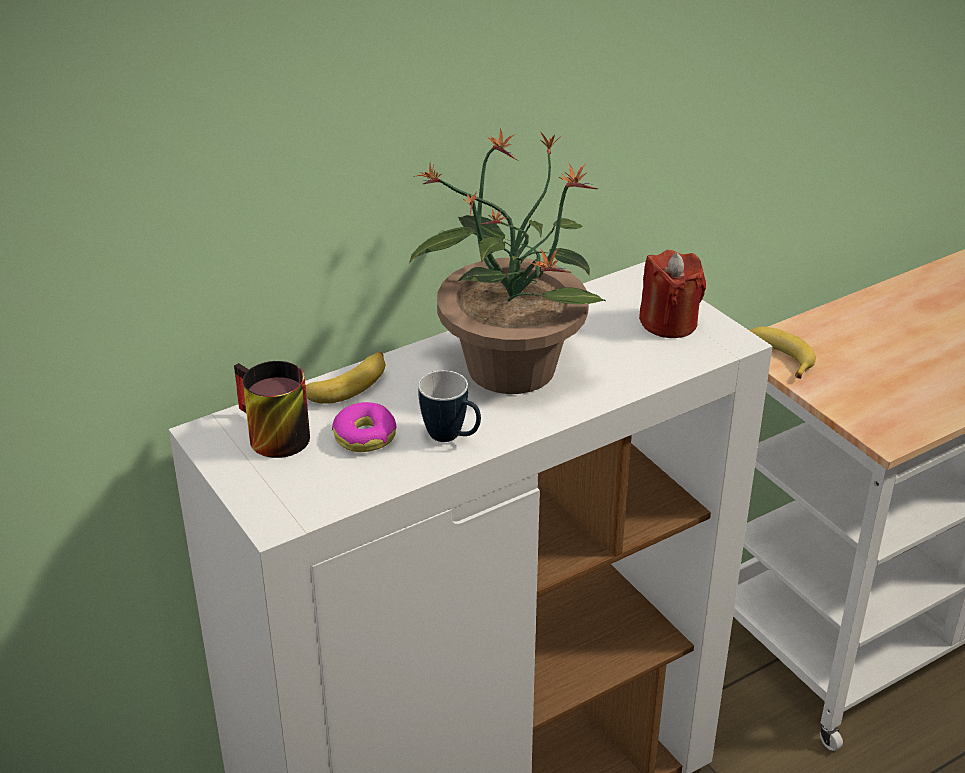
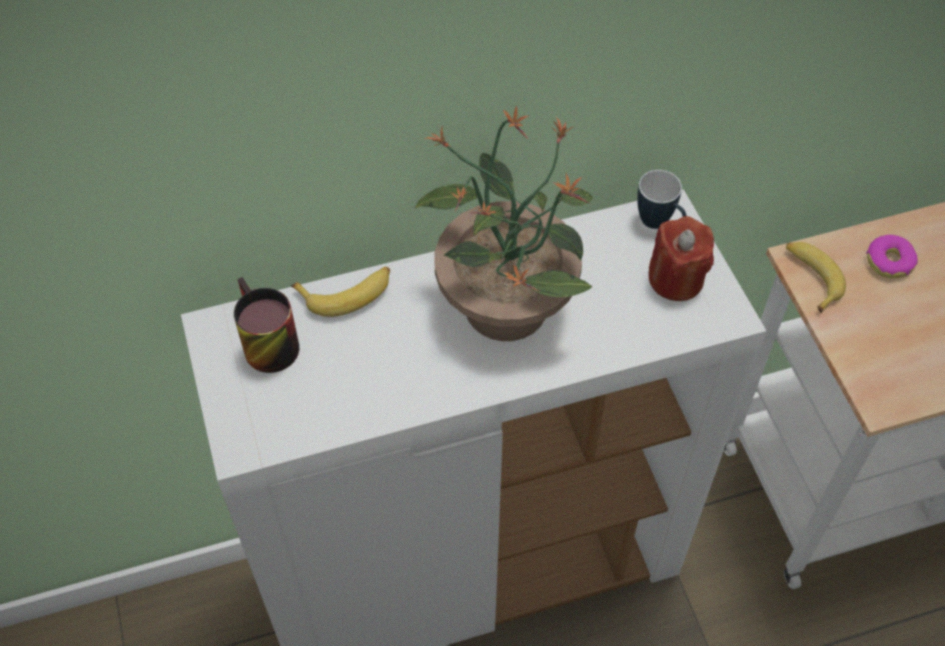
camera: 15 degrees right, 20 degrees up
donut [332,402,397,452] -> donut moved to [866,235,918,278]
mug [418,370,481,442] -> mug moved to [637,170,686,229]

